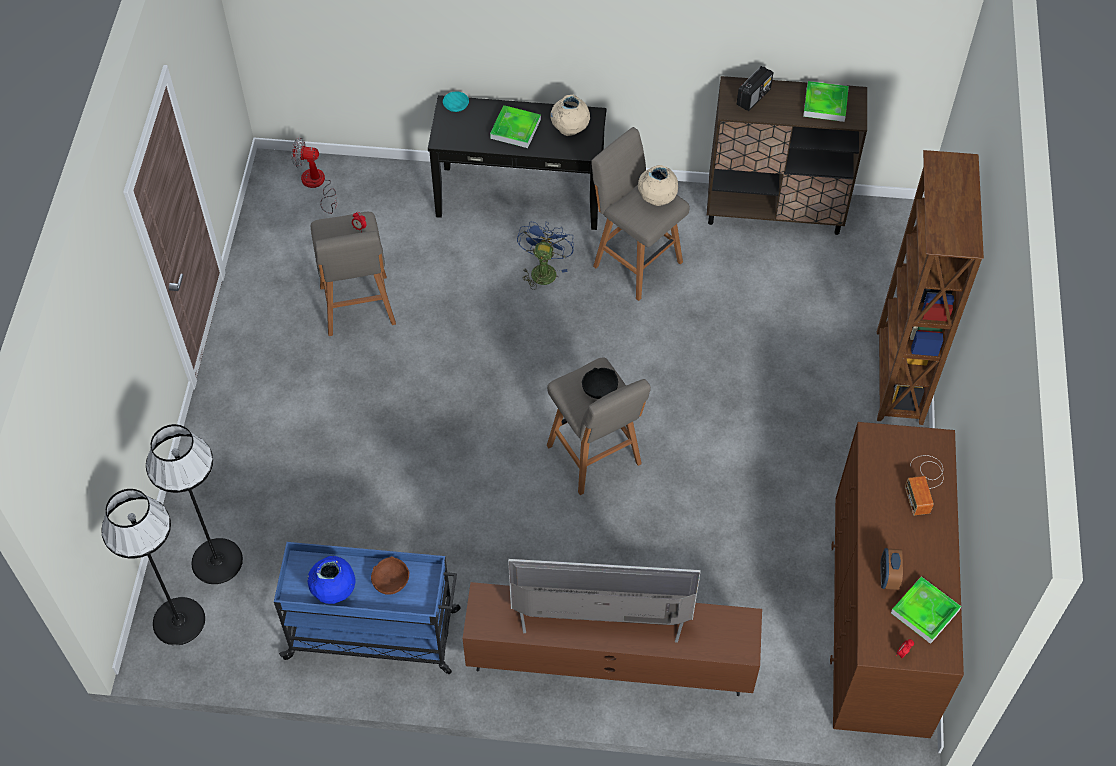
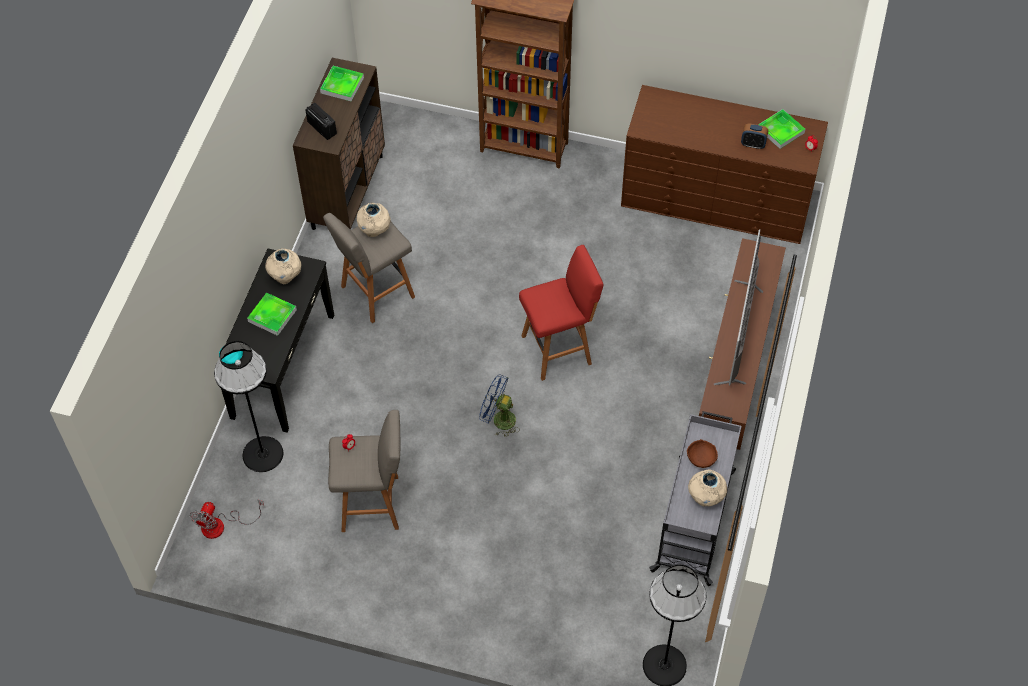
camera: 80 degrees left, 0 degrees up
black floor lamp [146,424,243,584] -> black floor lamp moved to [214,341,283,472]
blue cart [274,542,461,674] -> grey cart [649,411,742,586]
blue vase [307,556,356,604] -> beige vase [688,470,727,507]
blue fan [517,222,574,290] -> blue fan moved to [479,374,520,437]
grey stool [547,357,651,495] -> red stool [519,245,604,381]
black bowl [582,368,618,399] -> none
radio [905,455,943,515] -> none

